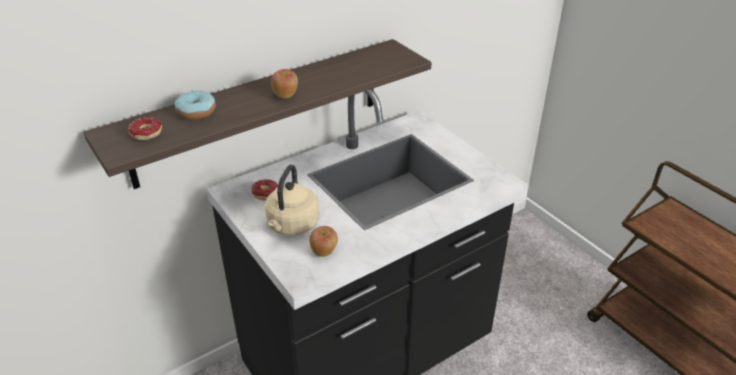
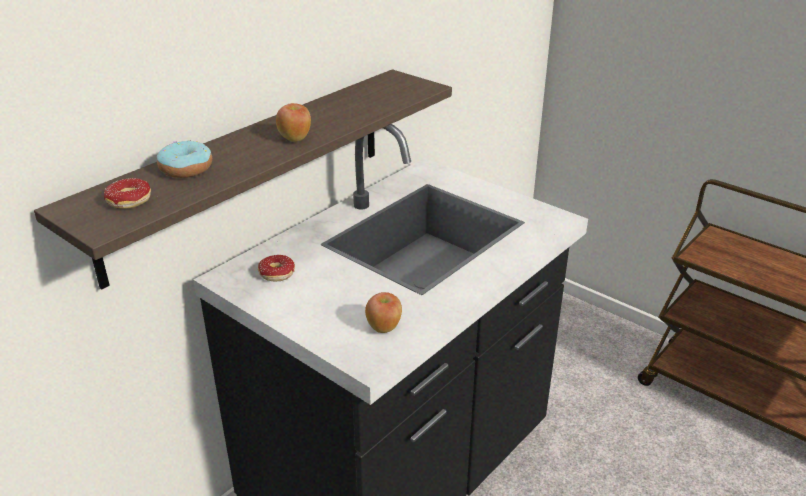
camera: 15 degrees left, 5 degrees down
beige kettle [265,165,319,235] -> none

